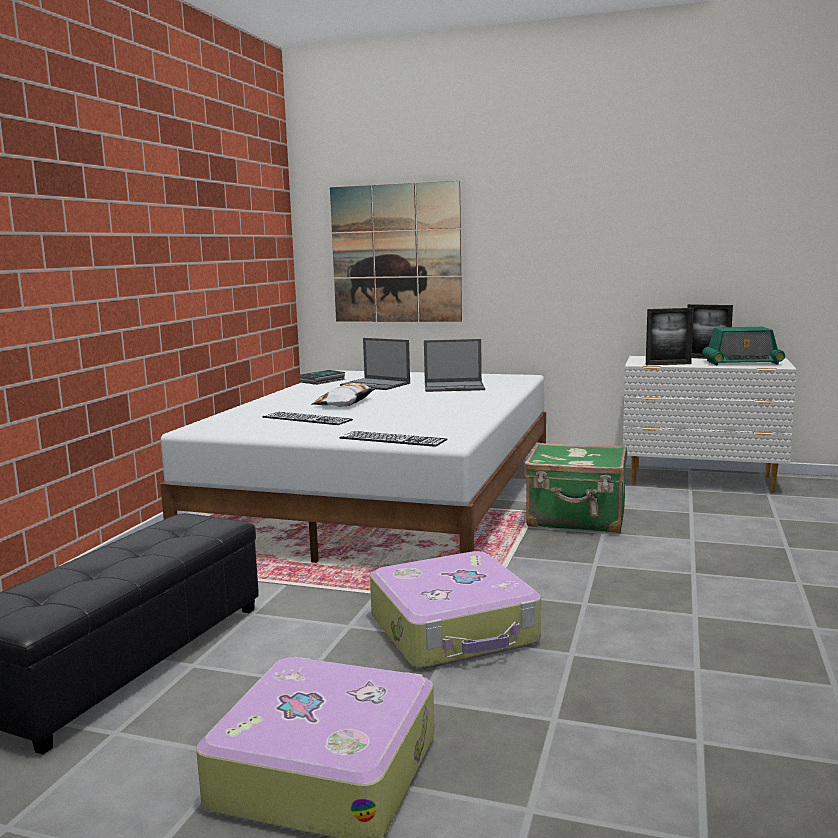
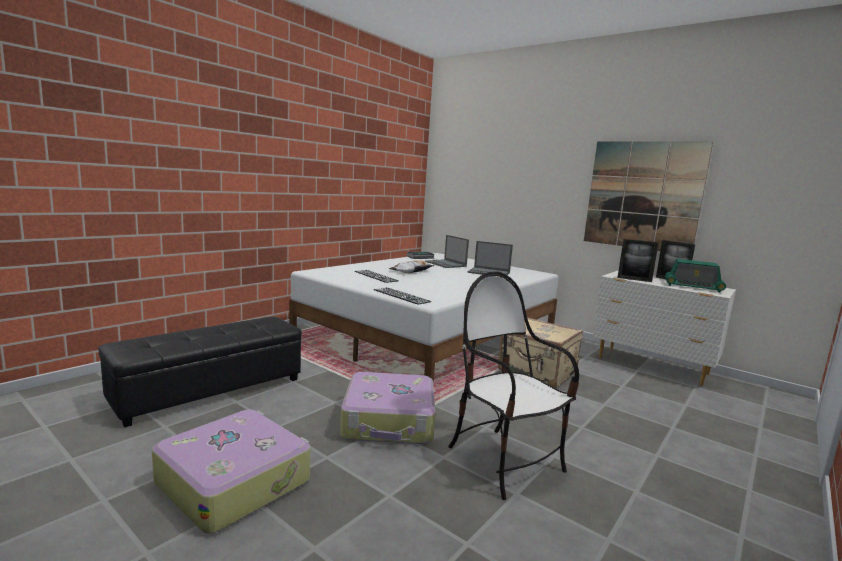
camera: 20 degrees right, 0 degrees up
picture [330,181,462,322] -> picture moved to [584,142,713,251]
green suitcase [524,442,627,533] -> beige suitcase [498,317,583,388]
none -> chair [448,271,579,500]

